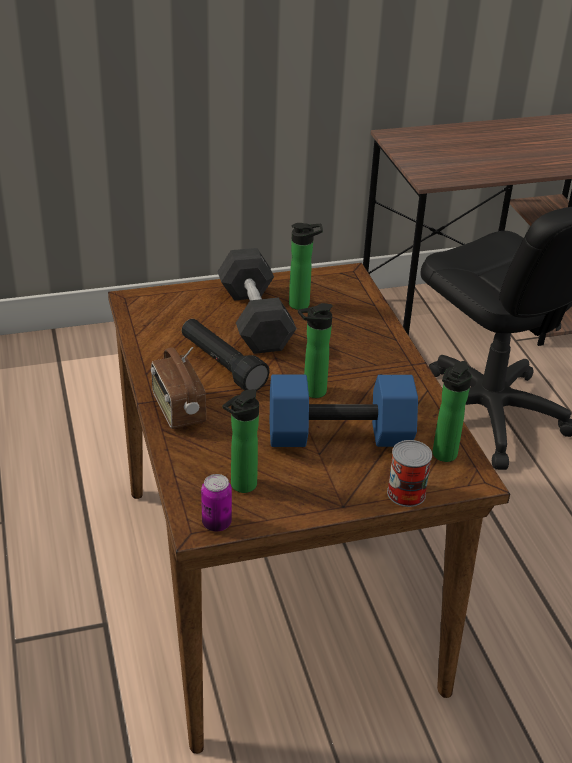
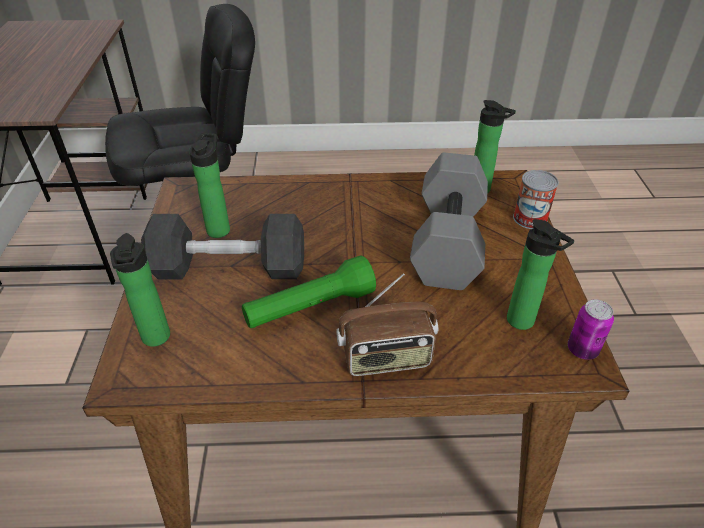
camera: 75 degrees left, 5 degrees up
black flashlight [182,319,270,391] -> green flashlight [242,255,376,328]
blue dumbbell [270,375,418,447] -> grey dumbbell [410,152,488,290]
bottle [298,303,333,398] -> bottle moved to [110,233,170,347]

